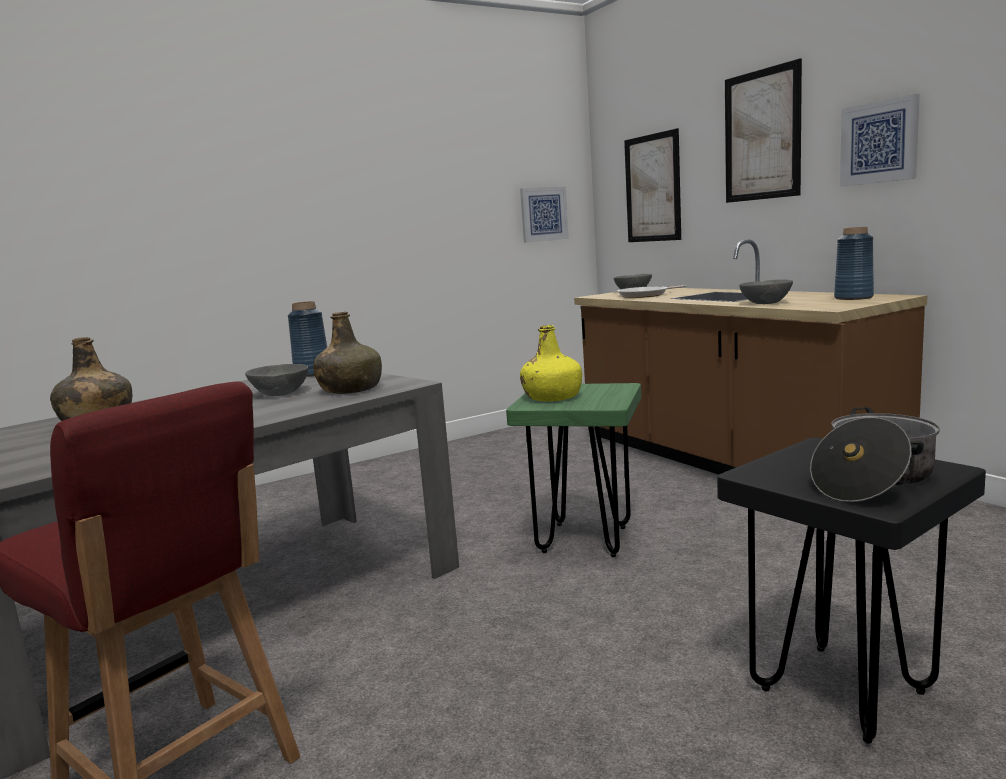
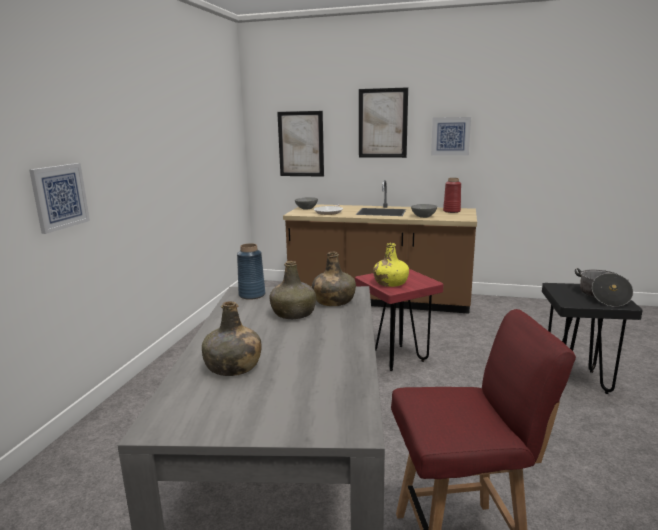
camera: 45 degrees left, 5 degrees up
grey bowl [245,364,308,396] -> green bottle [269,261,316,319]
green stool [506,383,641,557] -> red stool [355,269,444,371]
picture [520,186,569,243] -> picture moved to [29,163,90,234]
blue vase [834,227,874,300] -> red vase [443,178,461,213]

